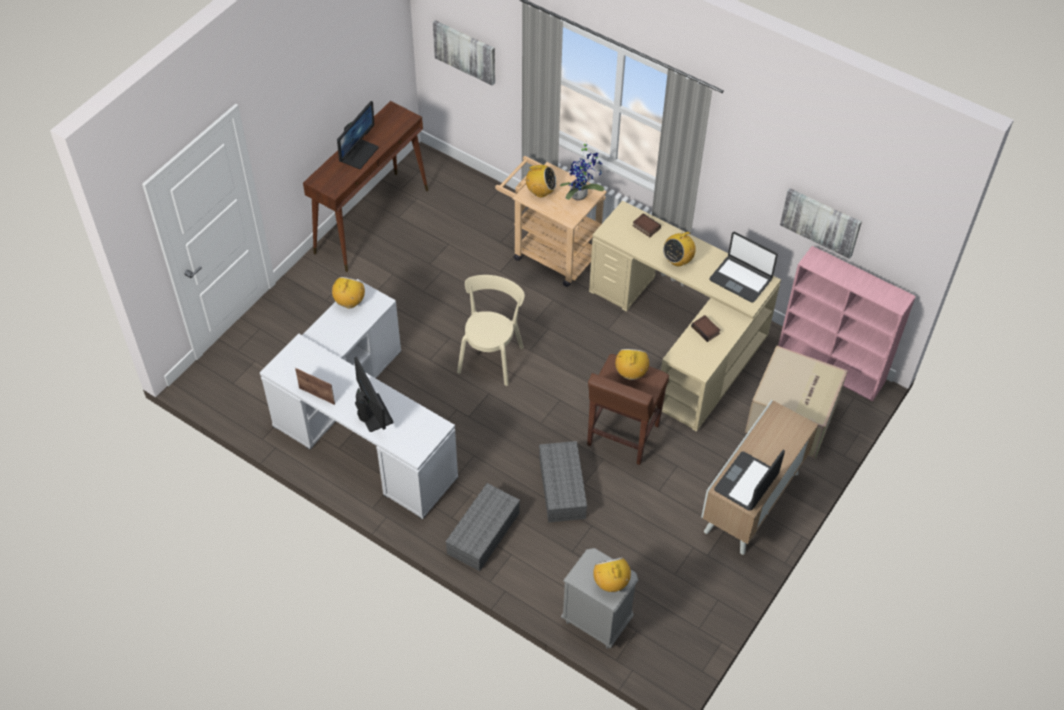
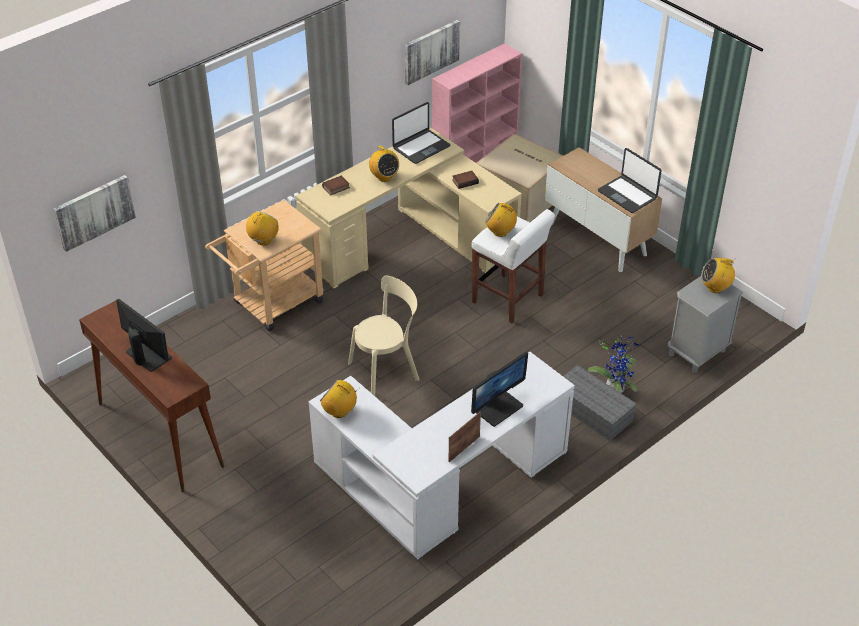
camera: 75 degrees left, 10 degrees down
monitor [354,357,393,432] -> monitor turned 150 degrees clockwise [471,352,528,427]
beige chair [457,275,525,386] -> beige chair turned 120 degrees clockwise [348,276,420,396]
grey storage box [539,441,587,523] -> none
potted plant [560,141,604,200] -> potted plant moved to [588,334,639,393]
brown stool [587,354,669,465] -> white stool [471,209,555,324]

